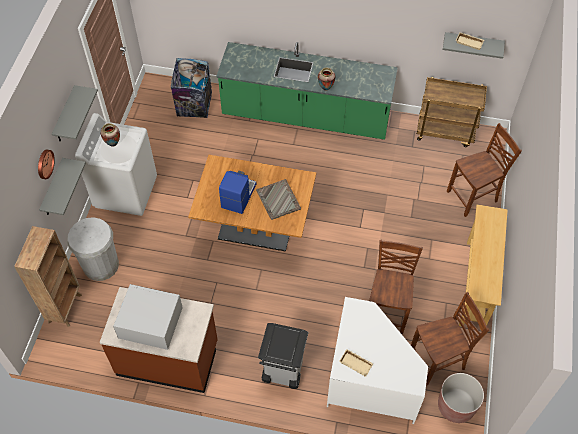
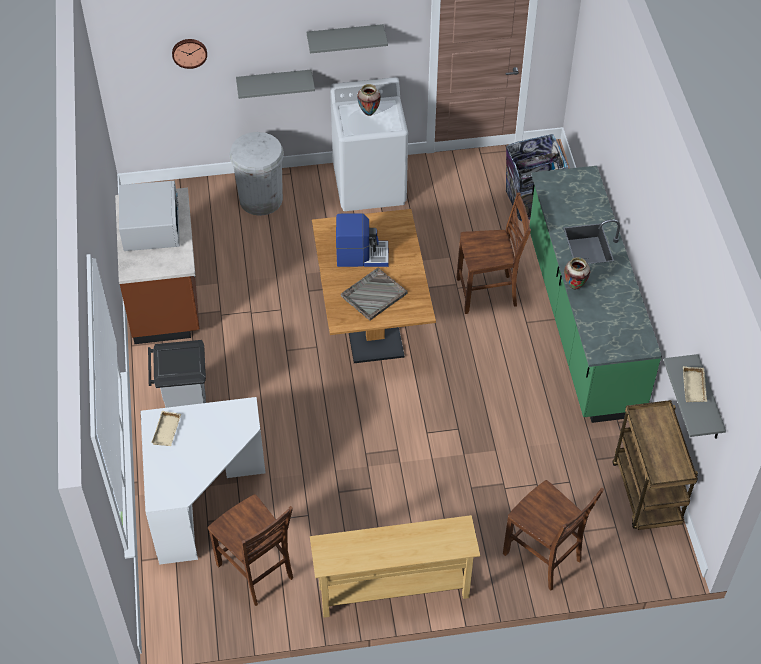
camera: 70 degrees right, 5 degrees down
brown bookcase [14,226,82,327] -> none
wall clock [38,149,55,179] -> wall clock moved to [172,39,207,69]
brown chair [369,240,423,334] -> brown chair moved to [457,192,531,314]
brown planter [438,373,484,423] -> none

